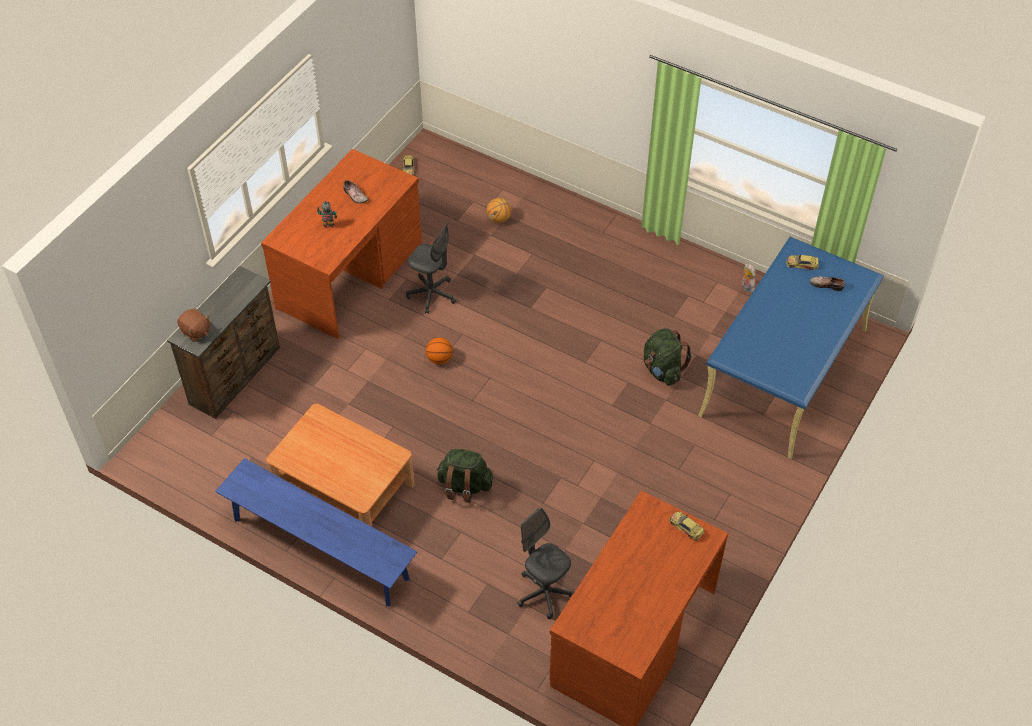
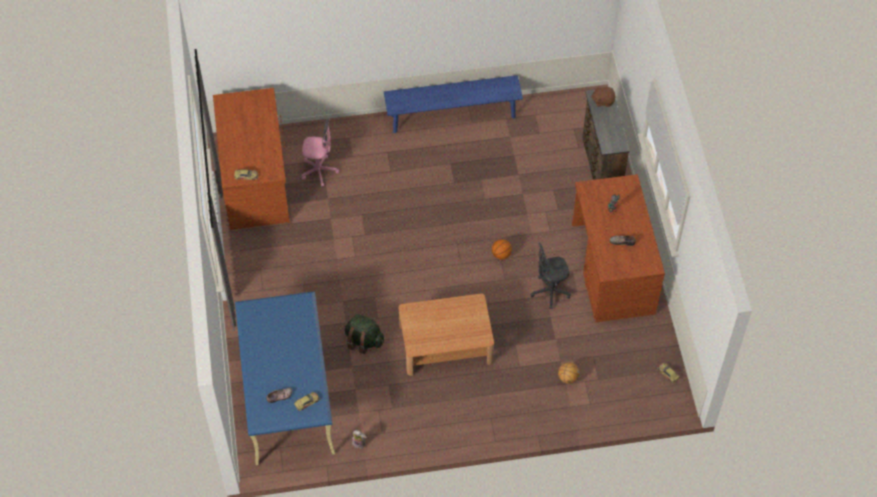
camera: 140 degrees right, 5 degrees up
brown coffee table [266,404,414,527] -> brown coffee table moved to [398,293,494,376]
green backpack [436,449,493,503] -> none
grey office chair [517,508,574,619] -> pink office chair [302,118,339,187]

